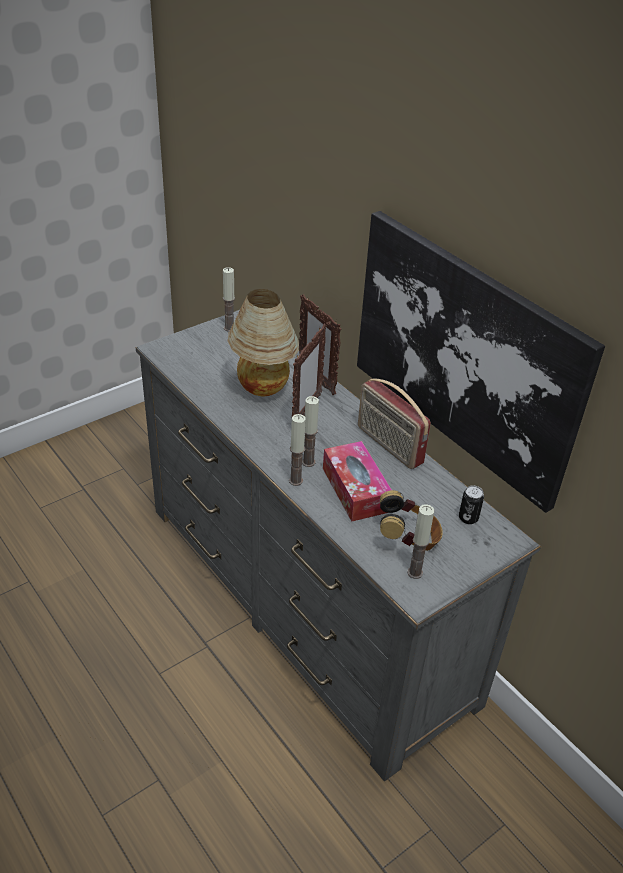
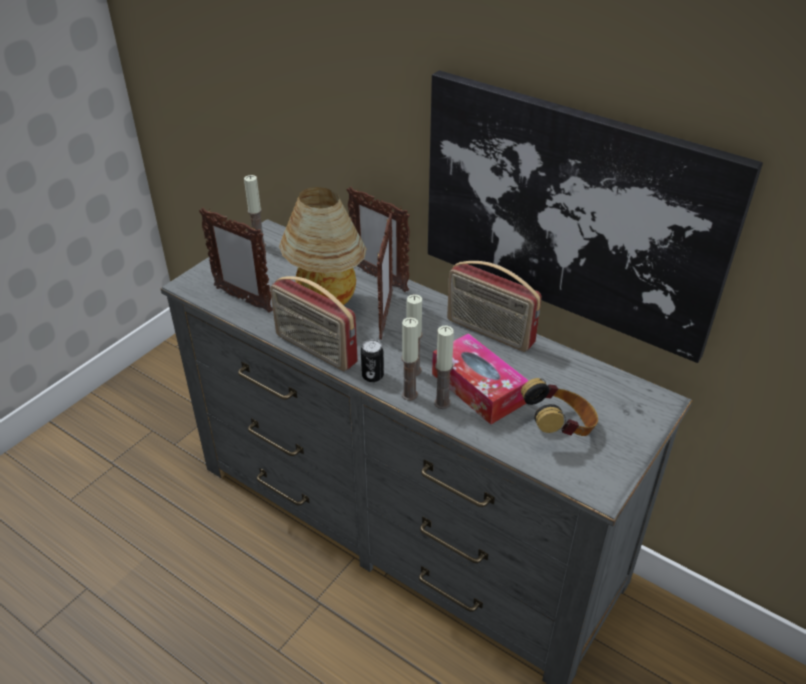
camera: 15 degrees left, 0 degrees up
candle [407,504,434,579] -> candle moved to [434,326,454,409]
can [459,485,484,524] -> can moved to [361,339,384,382]
none -> picture frame [199,208,273,313]
none -> radio [270,276,358,371]

